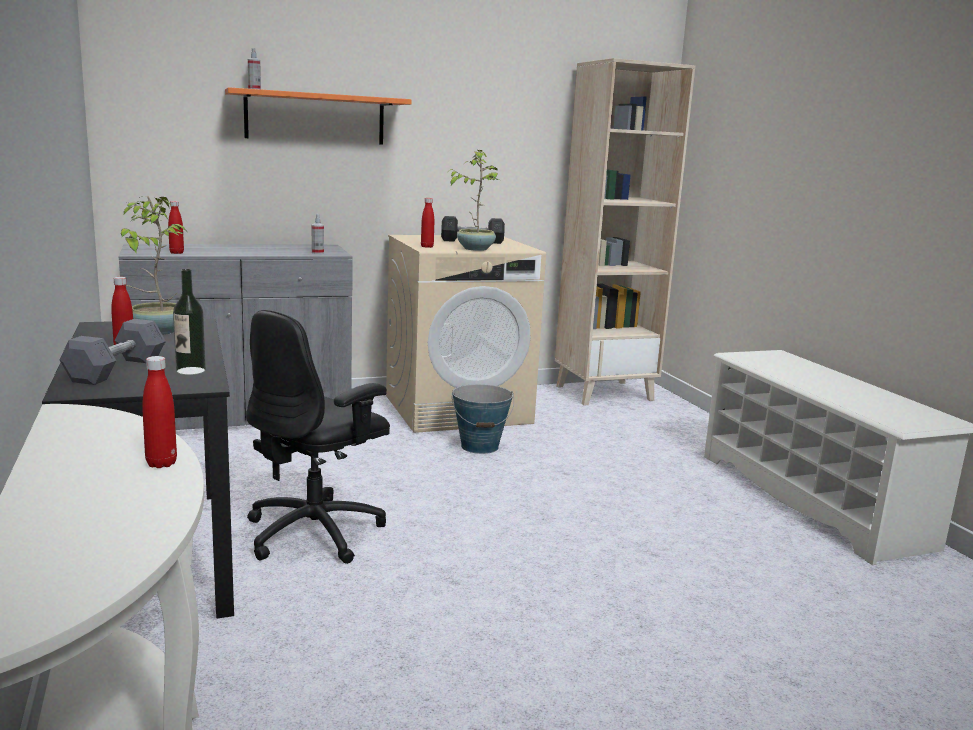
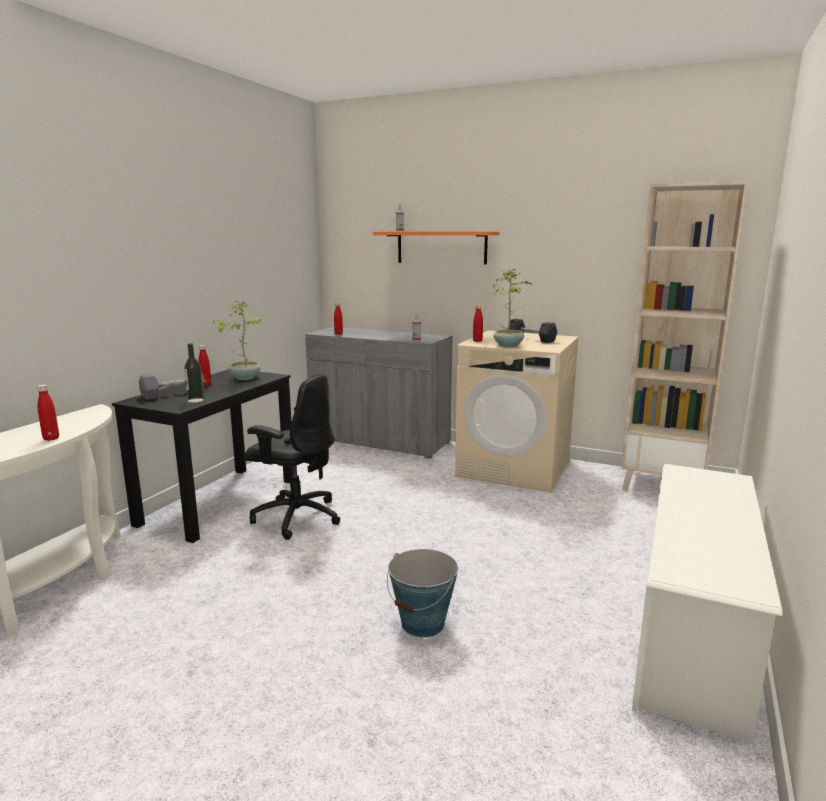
camera: 45 degrees right, 0 degrees up
black office chair [246,310,390,564] -> black office chair turned 150 degrees counterclockwise [244,374,340,540]
bucket [452,384,514,454] -> bucket moved to [387,549,459,638]

